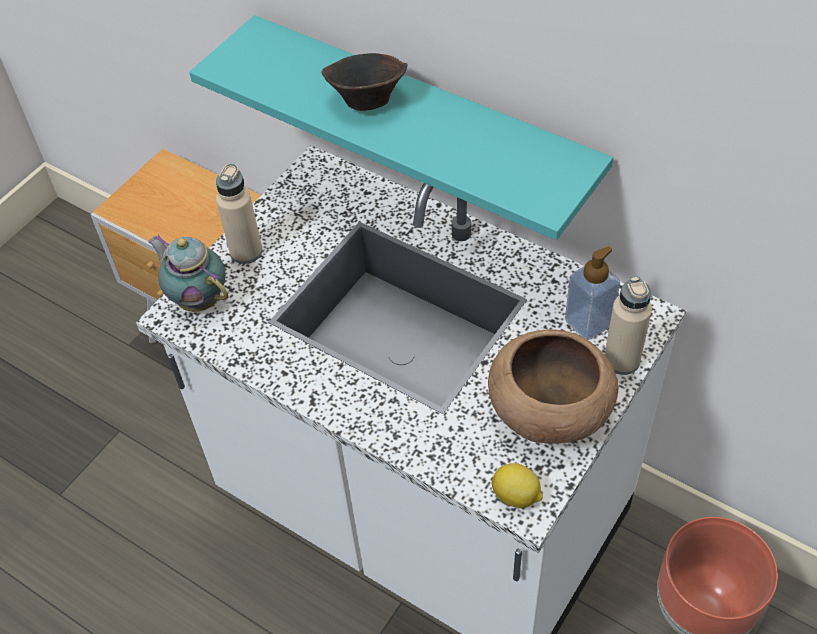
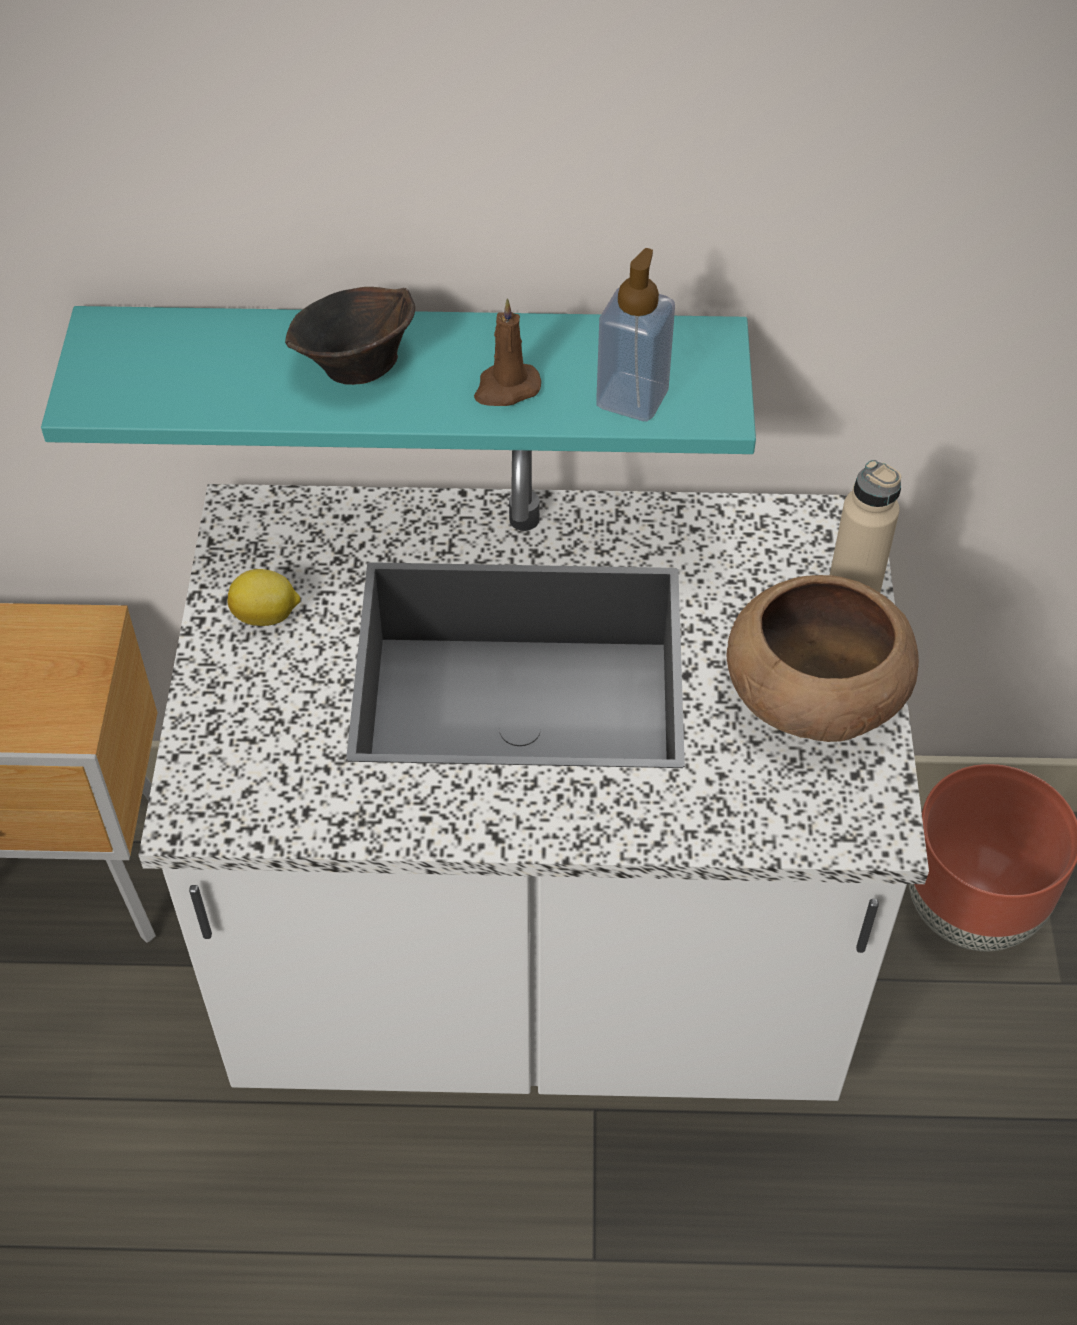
camera: 35 degrees left, 0 degrees up
teapot [148,235,228,312] -> none
beige bottle [216,164,262,264] -> none
lemon [492,463,543,508] -> lemon moved to [228,569,301,626]
soap dispenser [565,246,620,340] -> soap dispenser moved to [596,248,675,421]
none -> brown candle [474,299,541,406]

